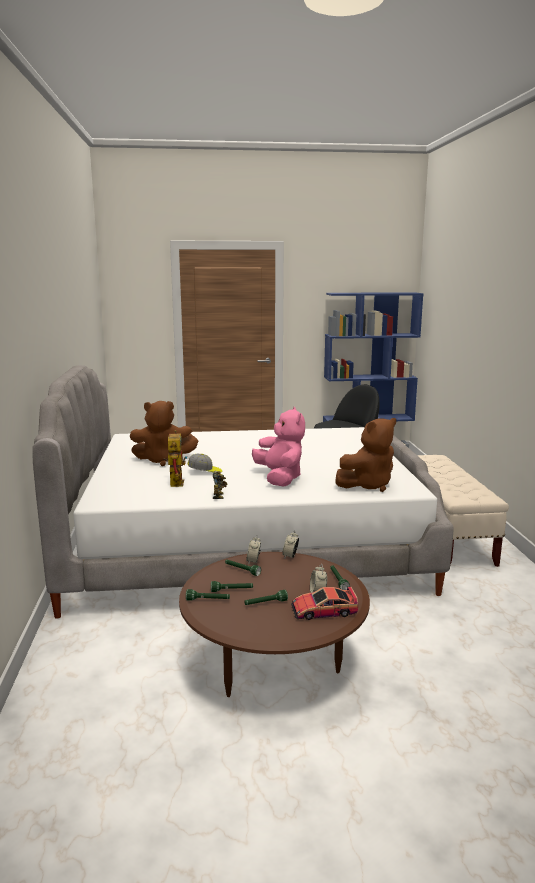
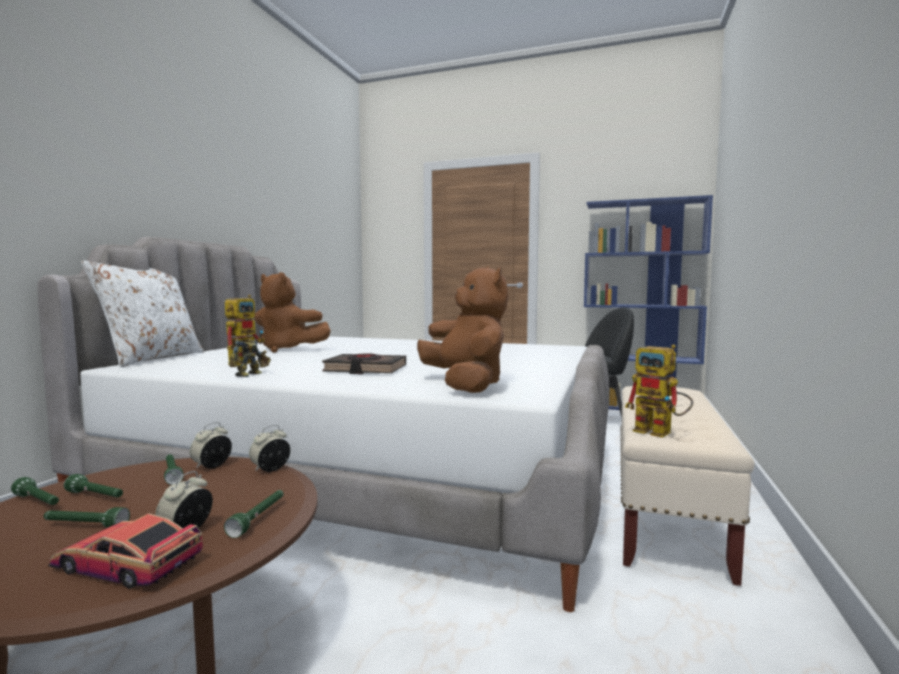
camera: 25 degrees right, 10 degrees down
cap [188,454,222,472] -> none
pink plush toy [252,407,305,487] -> black book [322,354,406,374]
brown plush toy [336,418,396,492] -> brown plush toy turned 105 degrees counterclockwise [417,266,508,393]
none -> white pillow [81,260,204,367]
none -> toy robot [625,344,693,438]

